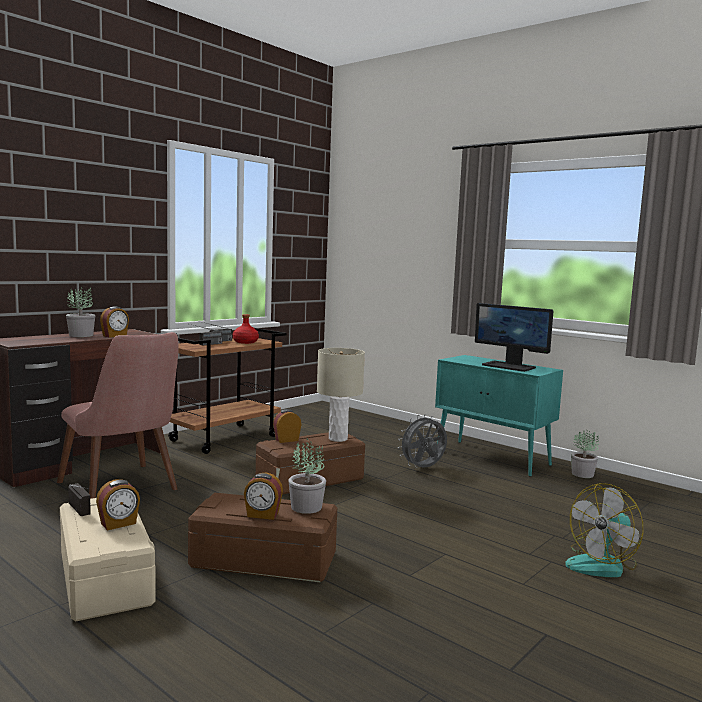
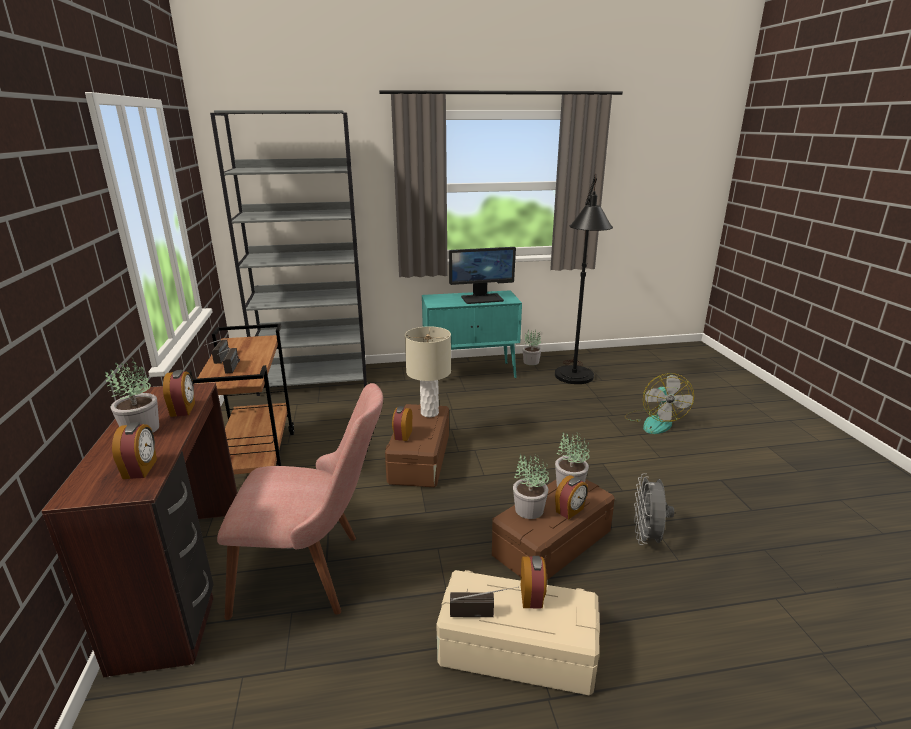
camera: 50 degrees left, 15 degrees up
red bottle [233,314,259,344] -> none
grey fan [398,414,447,468] -> grey fan moved to [634,473,674,545]
none -> alarm clock [112,422,157,479]
none -> grey bookcase [210,110,367,396]
none -> potted plant [513,454,549,519]
none -> black floor lamp [555,174,613,384]

